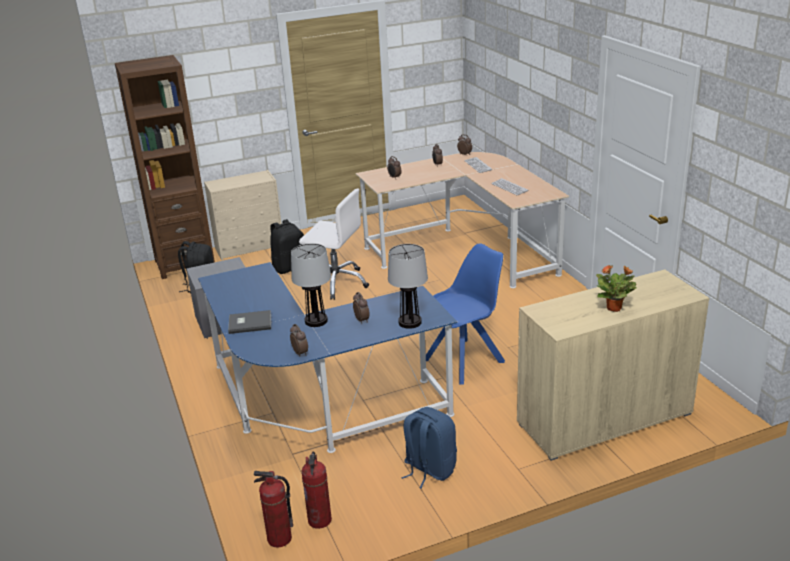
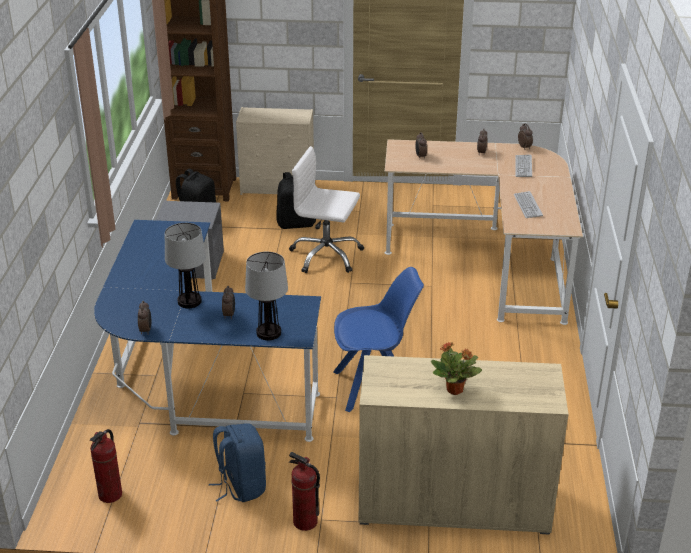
camera: 25 degrees right, 5 degrees up
grey book [228,310,271,334] -> none
fire extinguisher [254,471,293,547] -> fire extinguisher moved to [289,452,320,531]
white office chair [299,188,369,300] -> white office chair turned 150 degrees clockwise [289,146,364,273]

